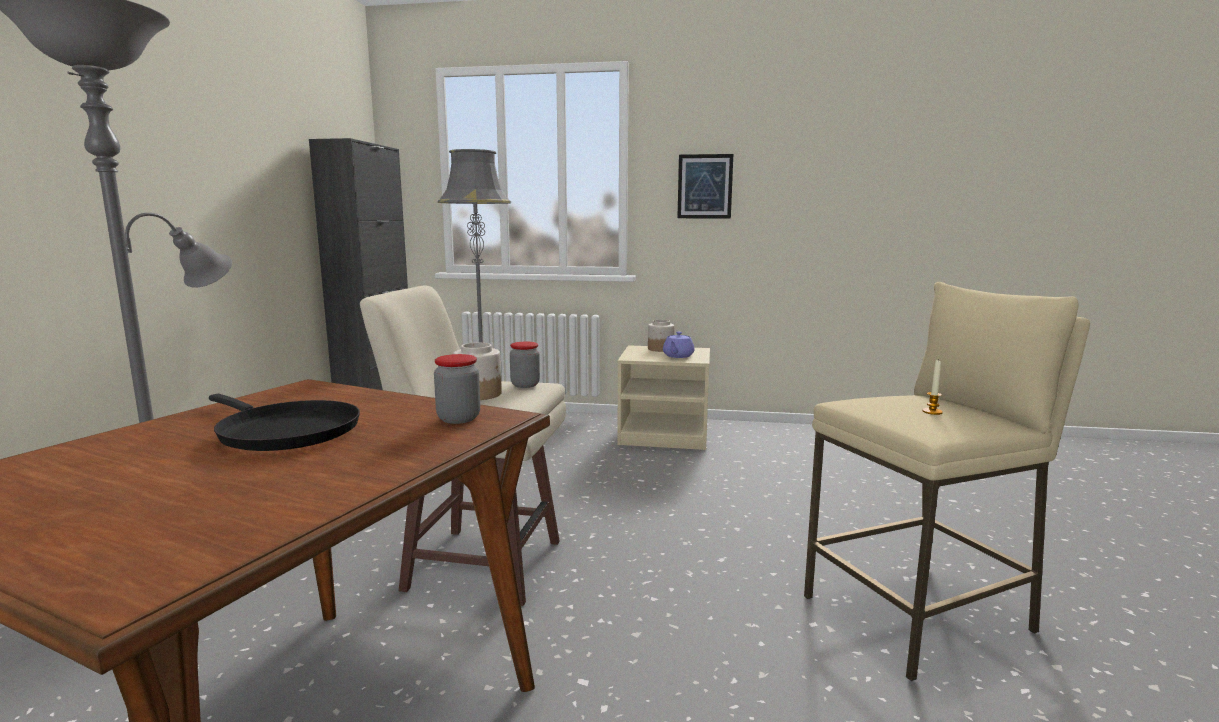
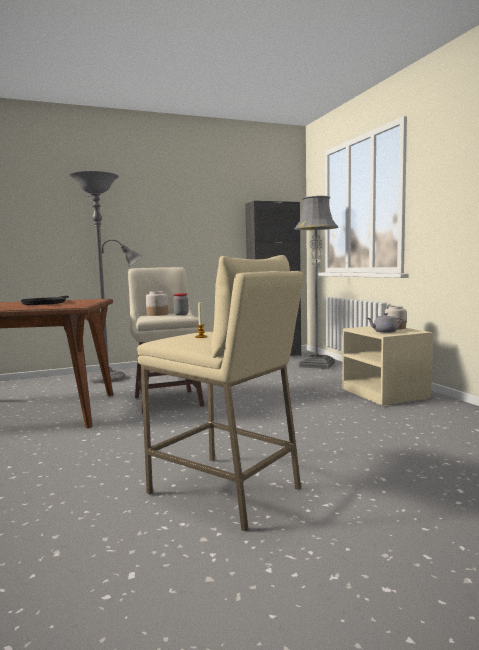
camera: 60 degrees right, 5 degrees down
jar [434,354,480,424] -> none
purple teapot [663,332,694,358] -> grey teapot [367,313,403,333]
picture [677,154,733,218] -> none

